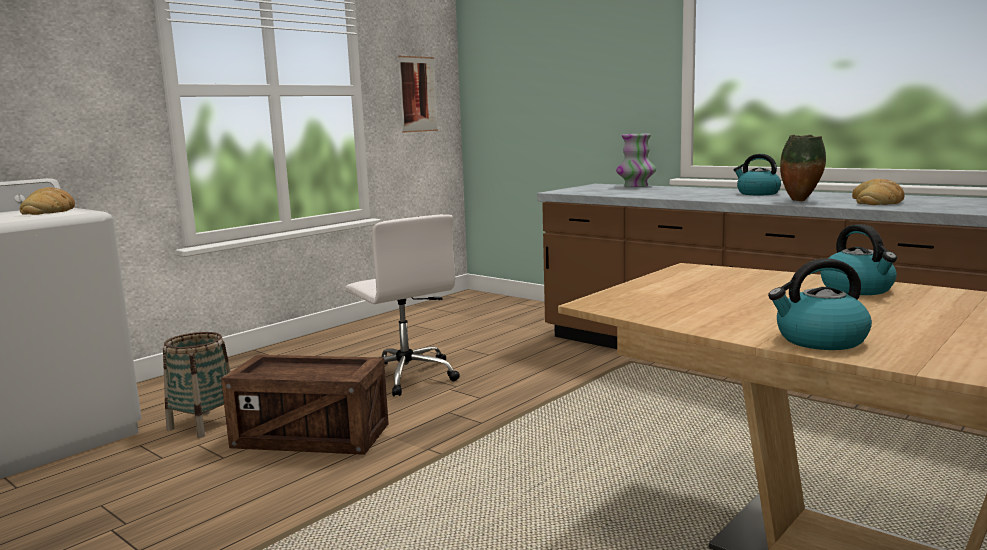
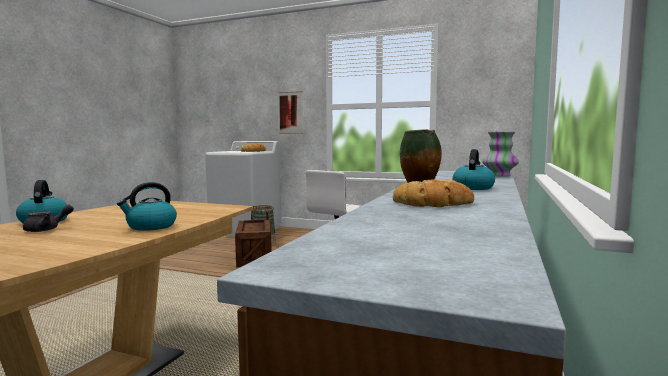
camera: 70 degrees right, 5 degrees down
picture [398,56,438,133] -> picture moved to [278,91,303,134]
none -> grey teapot [23,205,74,232]

